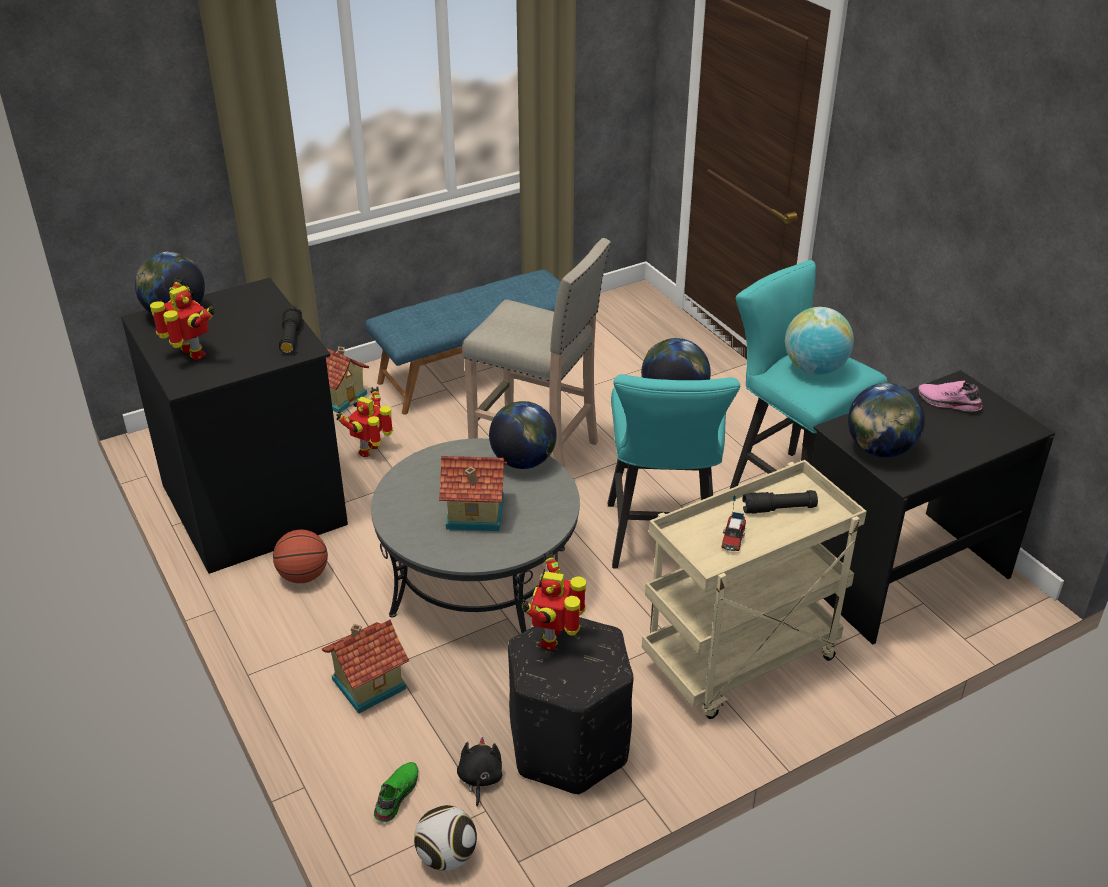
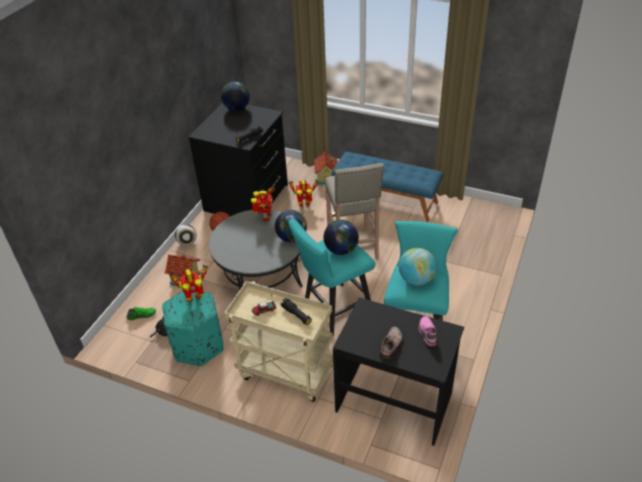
camera: 55 degrees right, 5 degrees up
toy robot [150,277,216,360] -> toy robot moved to [251,185,275,222]
football [414,805,477,871] -> football moved to [175,224,197,246]
toy house [439,456,507,531] -> none
black ottoman [508,617,634,795] -> turquoise ottoman [162,290,223,366]
globe [848,383,925,457] -> none
none -> shoe [380,327,403,359]

